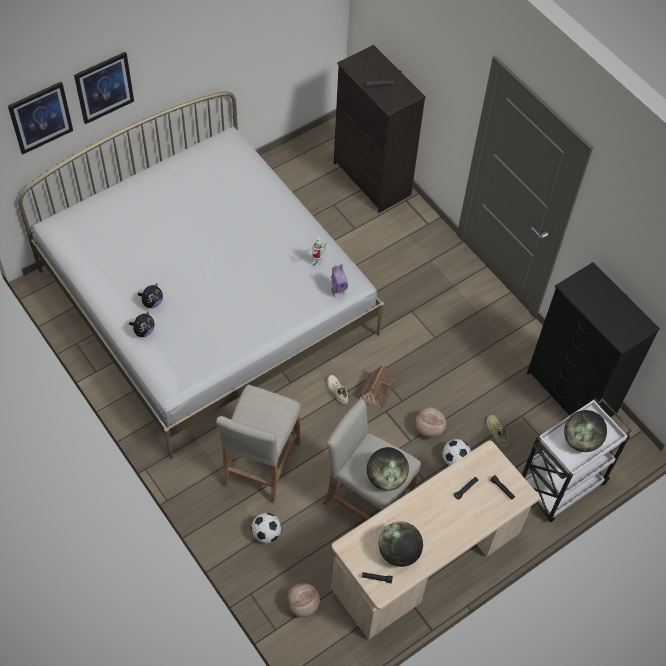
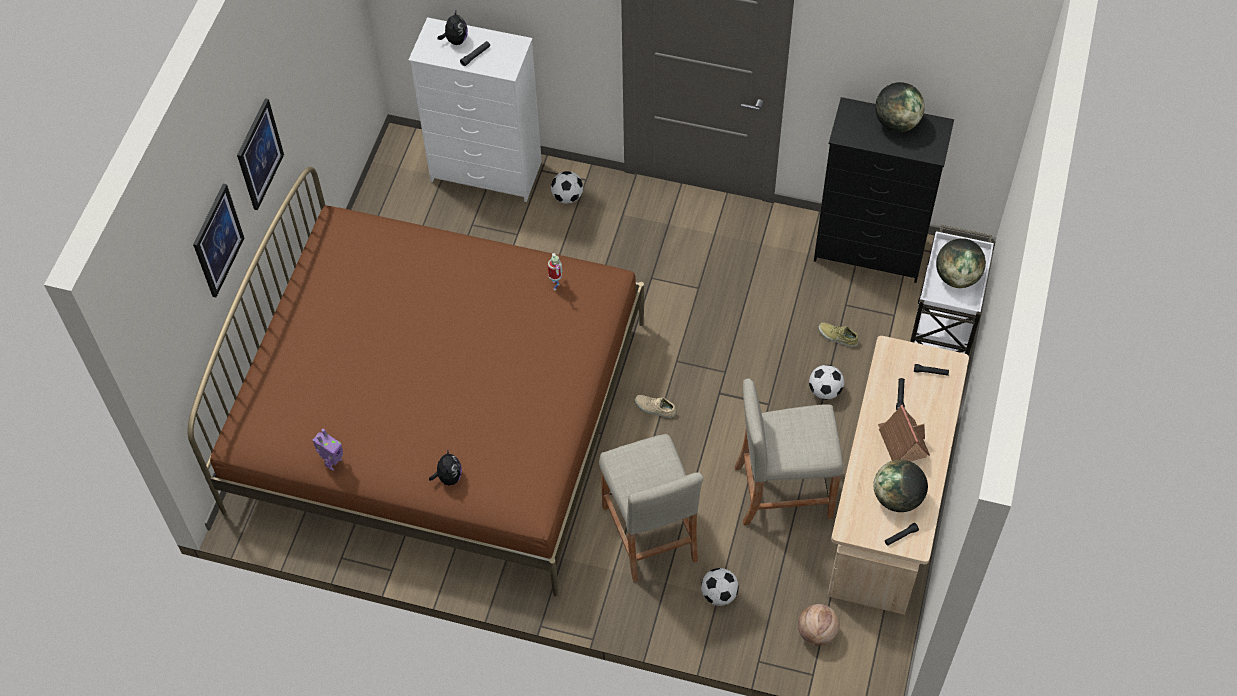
camera: 35 degrees left, 0 degrees up
picture [8,82,73,154] -> picture moved to [237,98,284,210]
white bed [18,92,384,459] -> brown bed [187,167,644,596]
plush toy [138,283,163,308] -> plush toy moved to [437,11,468,45]
toy robot [331,264,348,297] -> toy robot moved to [313,429,343,471]
black dresser [334,45,426,213] -> white dresser [408,17,542,202]
toy house [357,364,394,408] -> toy house moved to [878,405,930,462]
globe [367,447,409,491] -> globe moved to [875,82,925,132]
basketball [415,407,446,438] -> none
none -> football [551,171,583,204]

